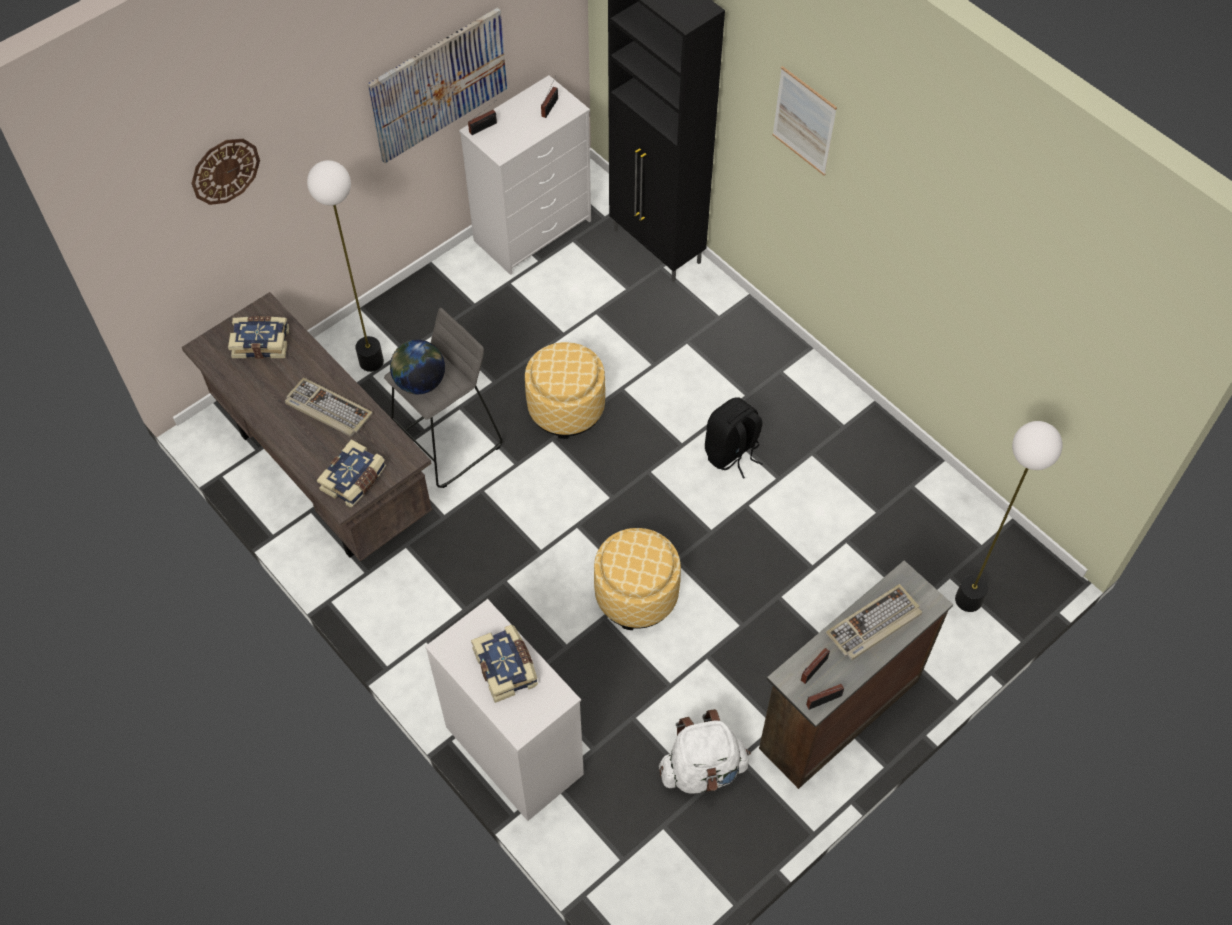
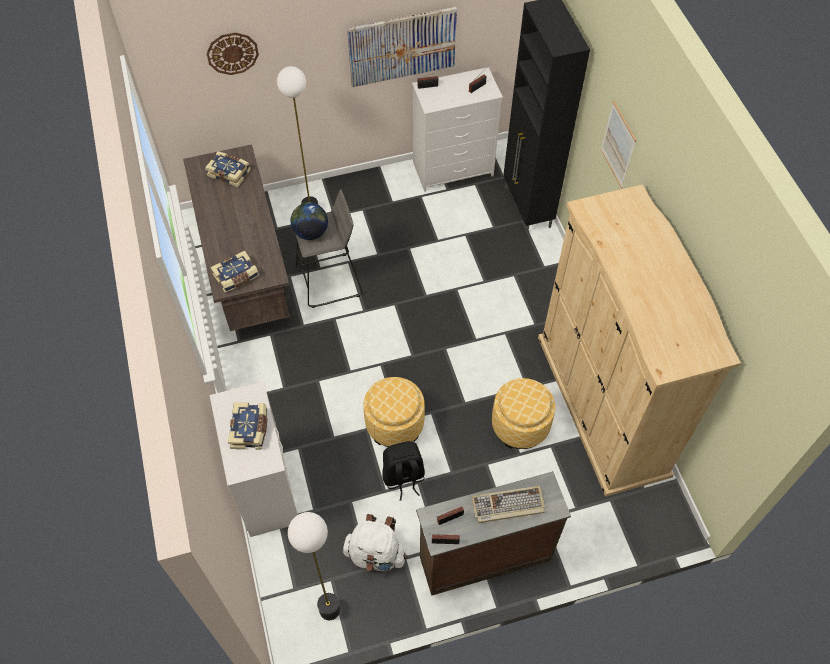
camera: 25 degrees right, 0 degrees up
keyboard [285,377,373,437] -> none
ottoman [525,342,605,439] -> ottoman moved to [492,378,555,449]
black backpack [705,397,763,478] -> black backpack moved to [382,441,425,500]
floor lamp [955,421,1063,612] -> floor lamp moved to [288,512,340,620]
none -> beige wardrobe [538,184,741,497]

